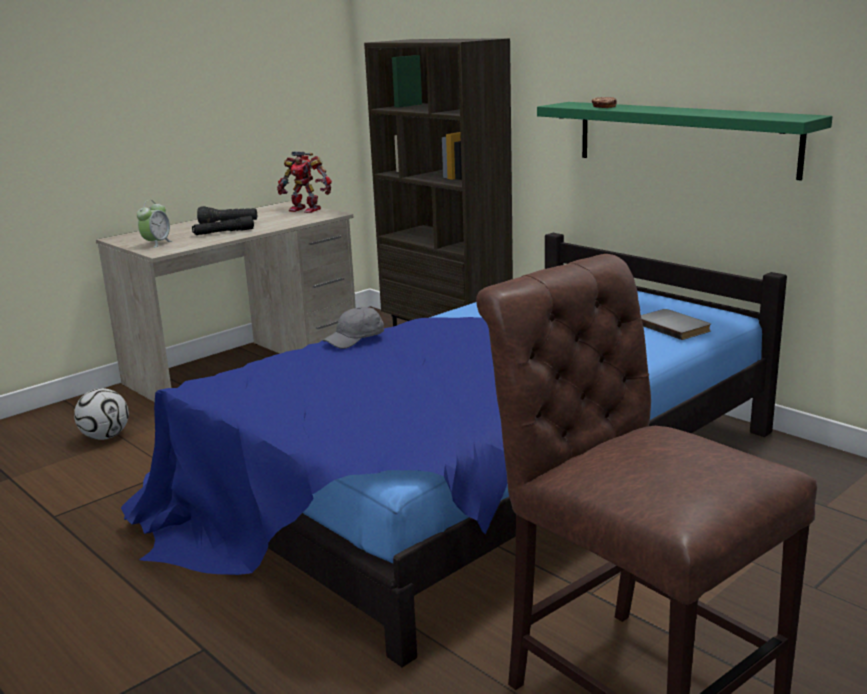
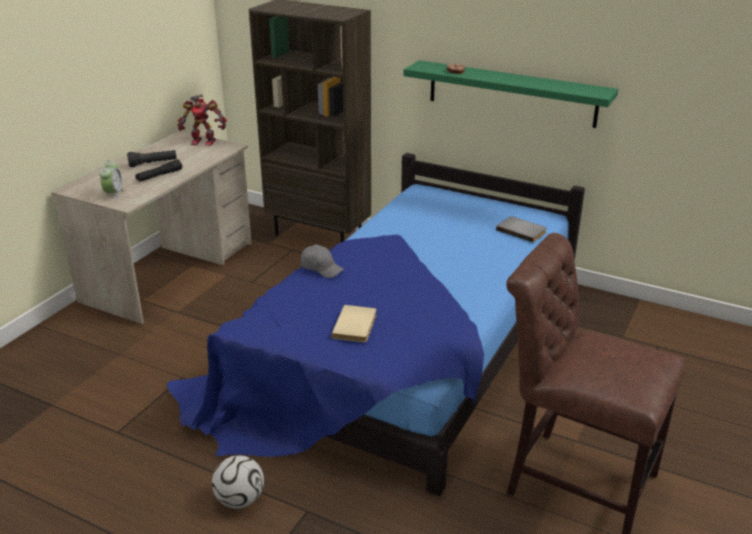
camera: 20 degrees left, 10 degrees up
football [74,388,129,440] -> football moved to [212,455,264,509]
grey cap [323,307,384,349] -> grey cap turned 90 degrees counterclockwise [301,245,344,278]
none -> beige book [331,305,377,342]

